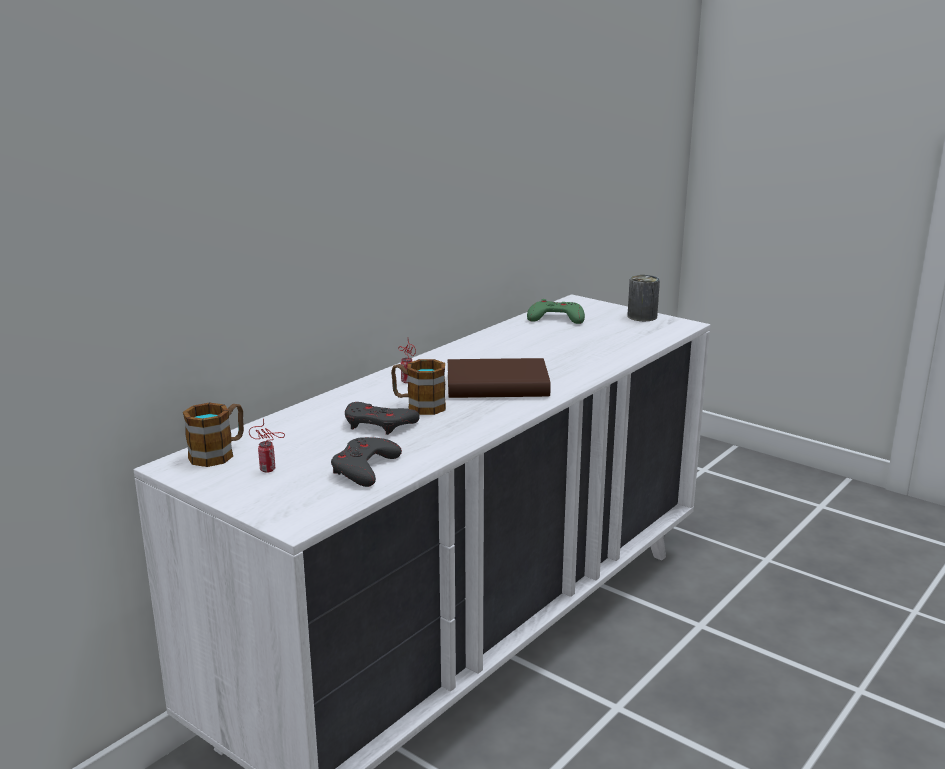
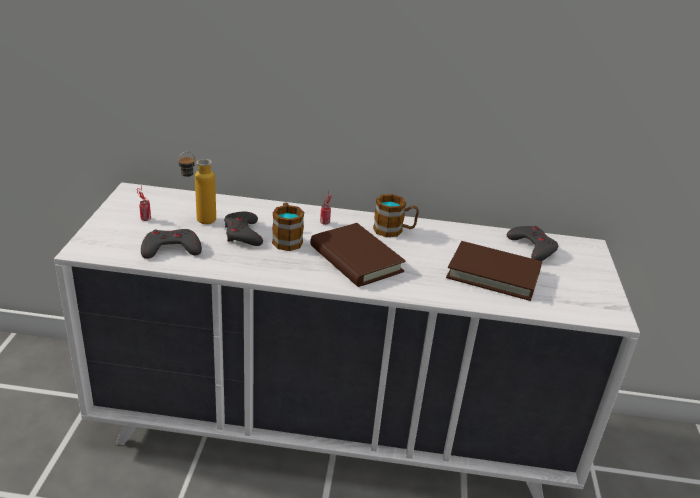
camera: 55 degrees right, 10 degrees up
mug [183,403,244,467] -> mug moved to [373,194,419,237]
green game controller [527,299,585,324] -> grey game controller [507,226,558,261]
can [627,275,660,321] -> none
none -> bottle [178,151,216,224]
none -> brown book [446,241,542,301]

